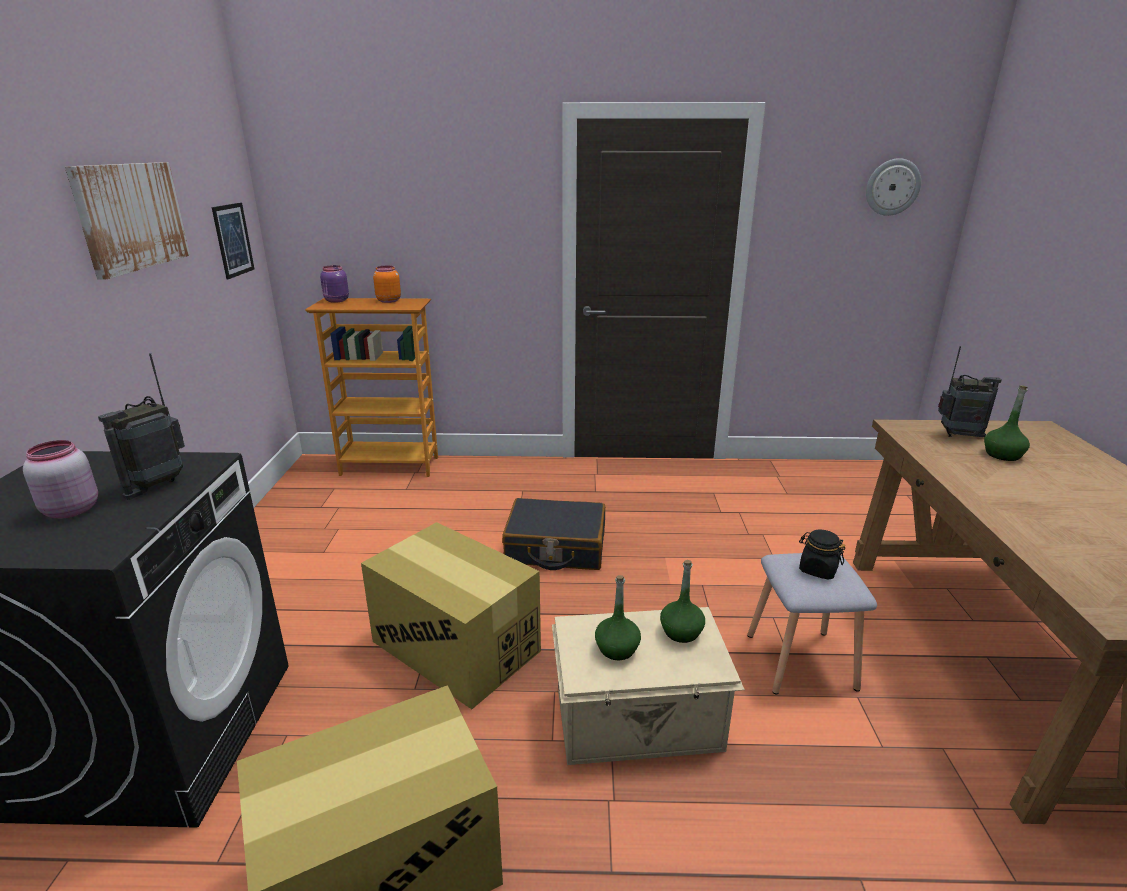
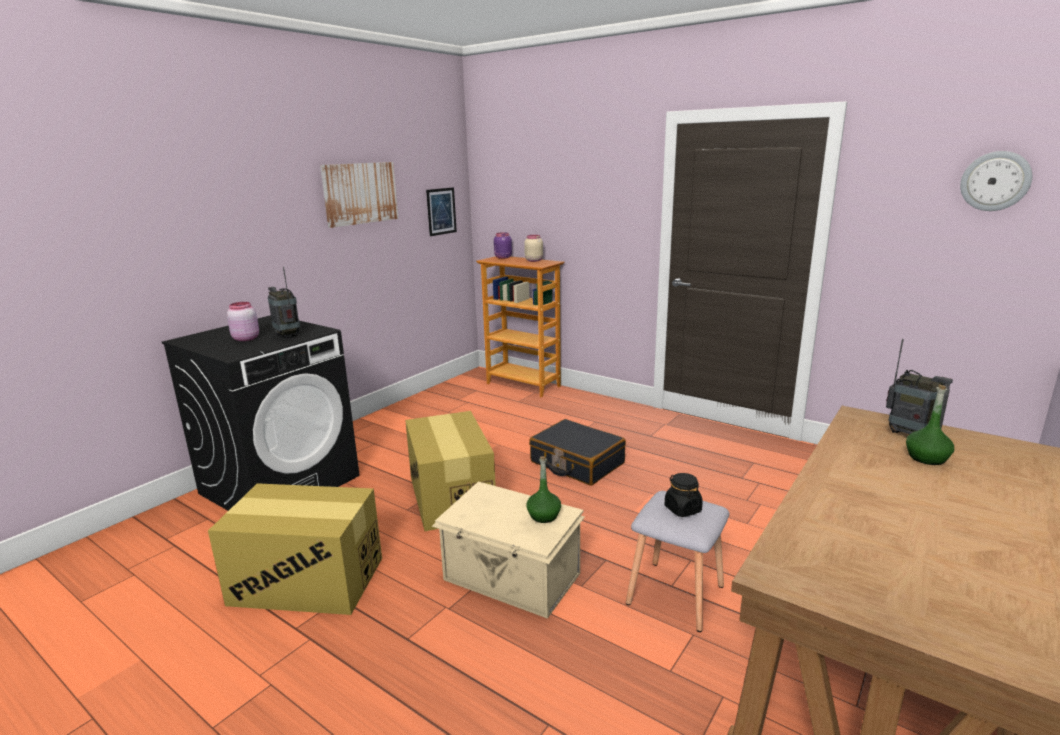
camera: 35 degrees right, 5 degrees down
radio [98,353,185,500] -> radio turned 75 degrees clockwise [268,267,300,338]
orange jar [373,266,401,303] -> beige jar [524,235,543,262]
green bottle [595,575,641,660] -> none

